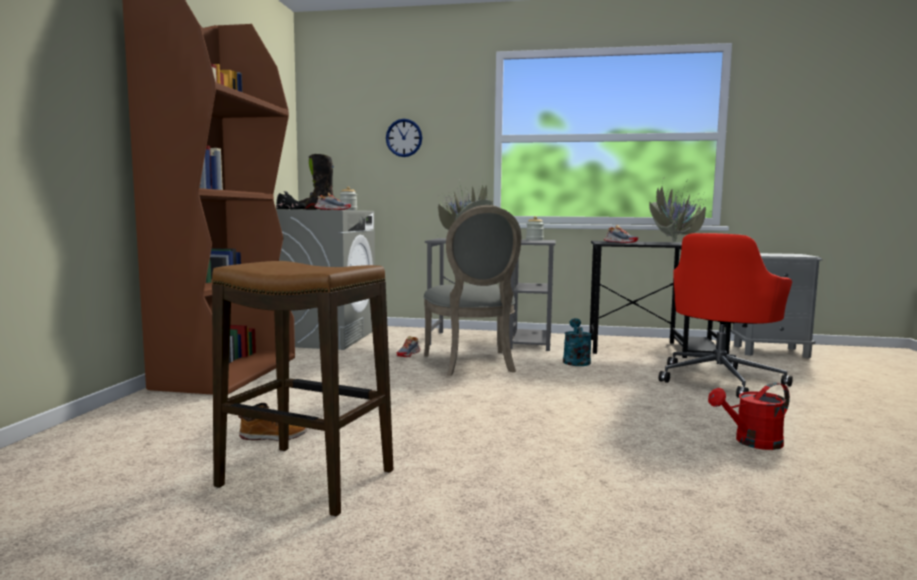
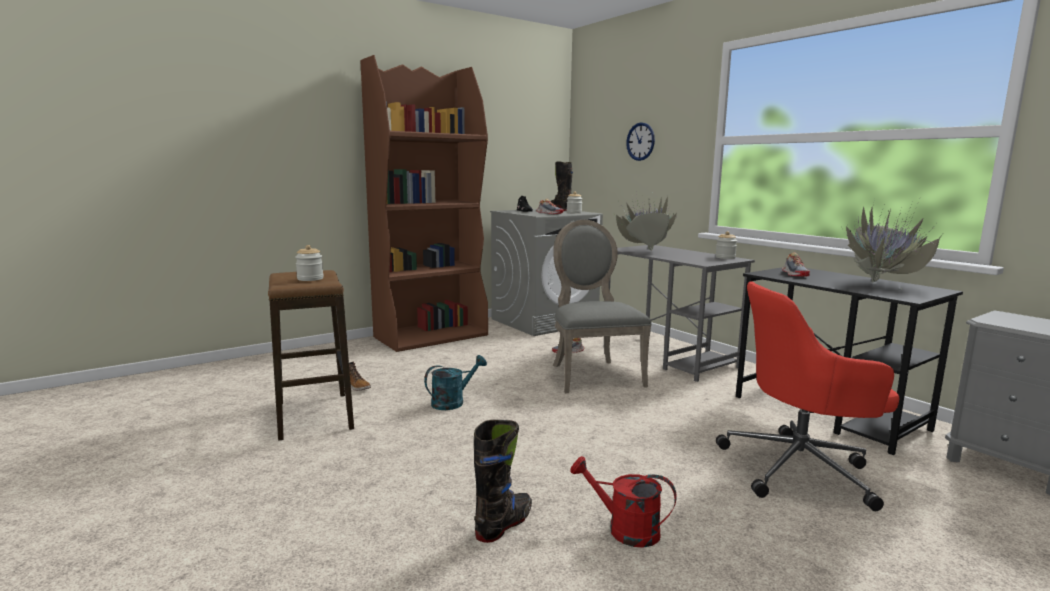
camera: 45 degrees right, 5 degrees up
grey chair [423,205,521,376] -> grey chair turned 135 degrees clockwise [553,220,652,393]
turquoise watering can [563,318,592,366] -> turquoise watering can moved to [424,355,487,410]
none -> jar [295,245,324,281]
none -> black boot [474,420,532,543]

